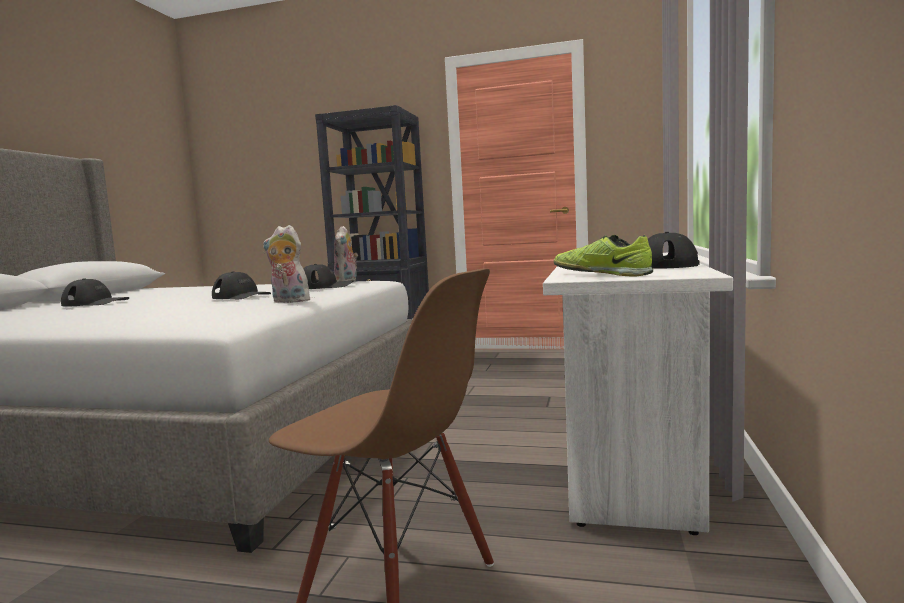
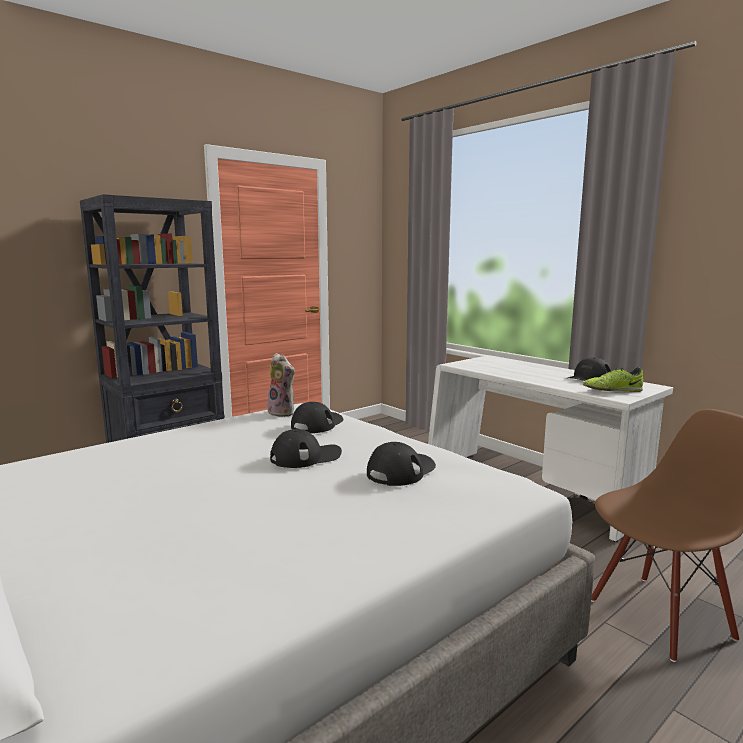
camera: 55 degrees left, 5 degrees up
black cap [61,278,129,307] -> black cap moved to [367,442,436,486]
plush toy [263,225,310,303] -> none

